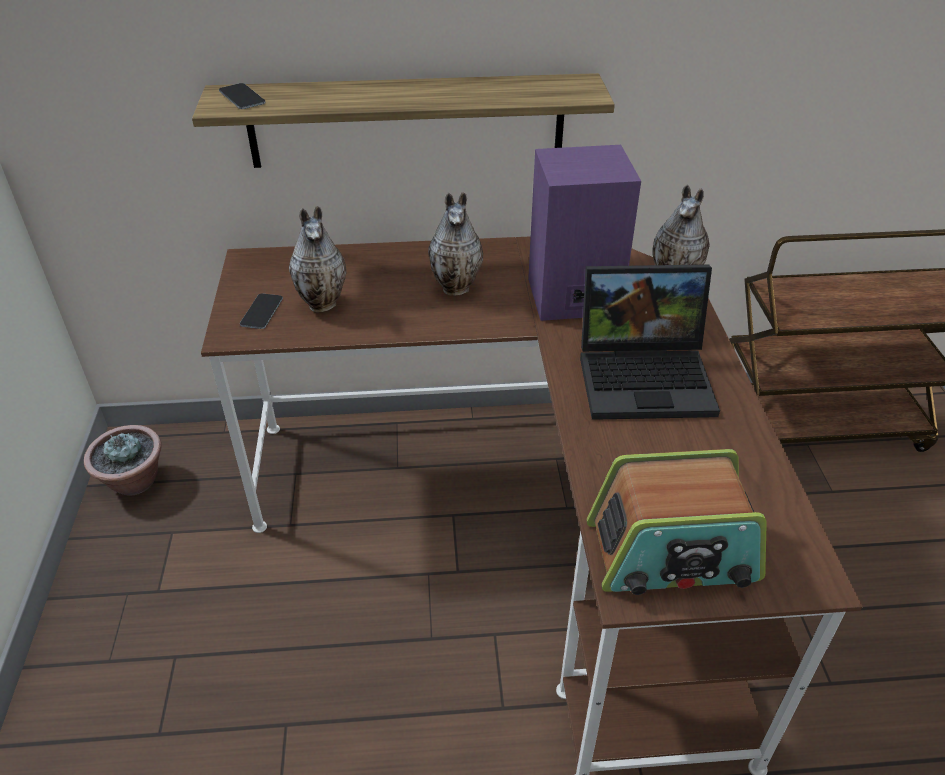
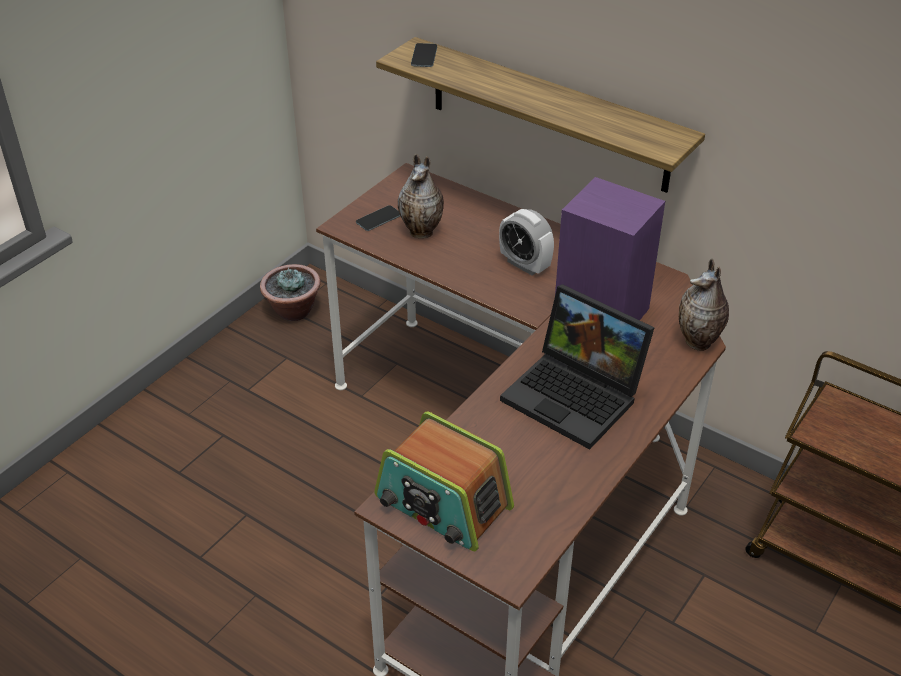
camera: 40 degrees right, 0 degrees up
vase [428,192,483,296] -> alarm clock [499,209,554,275]

